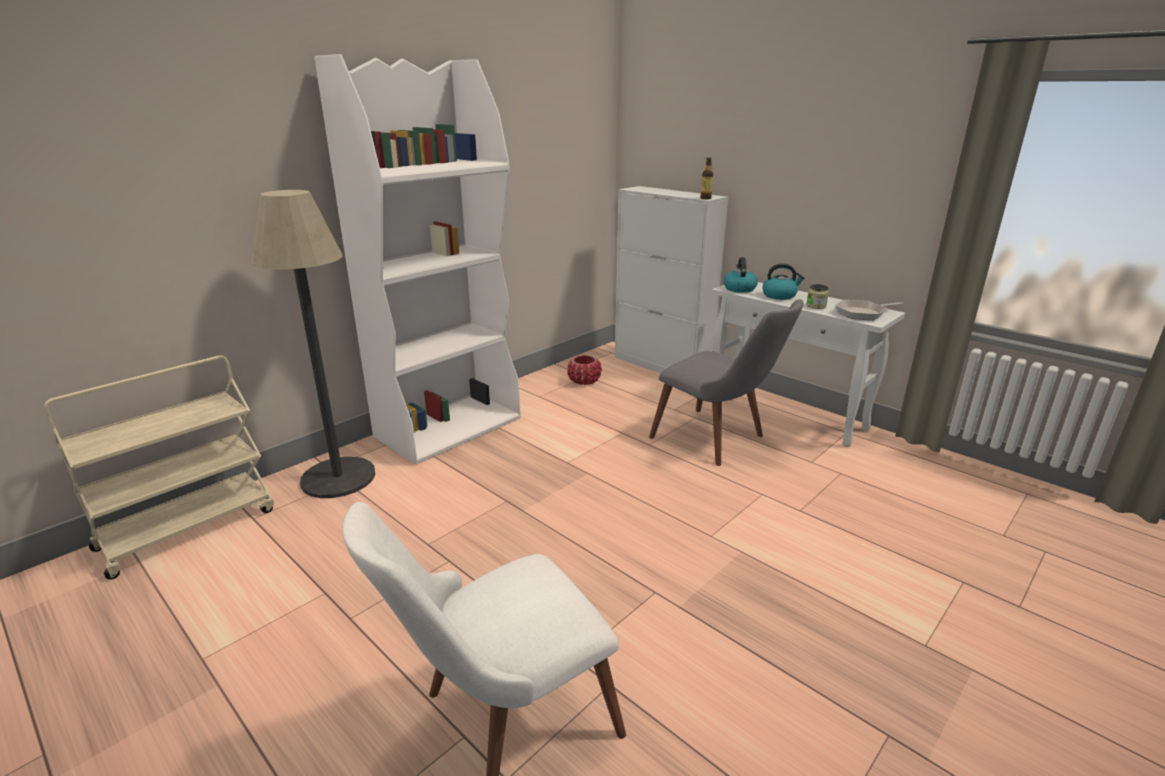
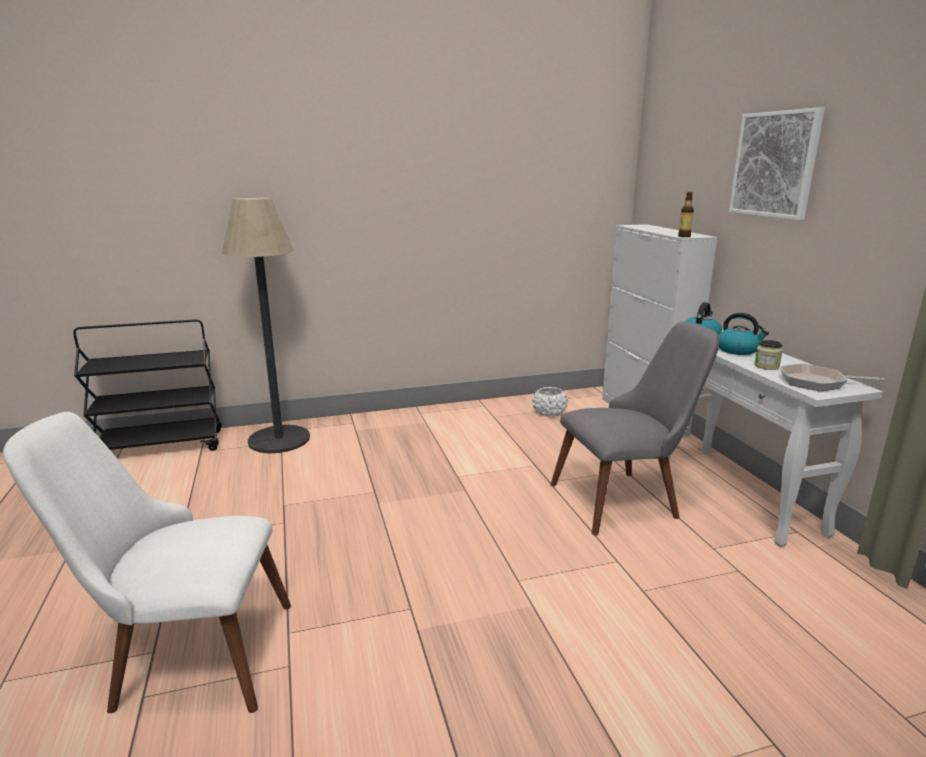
camera: 30 degrees right, 5 degrees down
beige cart [44,356,274,580] -> black cart [73,319,222,451]
white bookcase [315,54,521,465] -> none
red planter [567,355,602,385] -> white planter [532,387,568,417]
grey chair [649,299,803,466] -> grey chair turned 90 degrees counterclockwise [550,322,720,536]
none -> picture [729,107,825,220]

